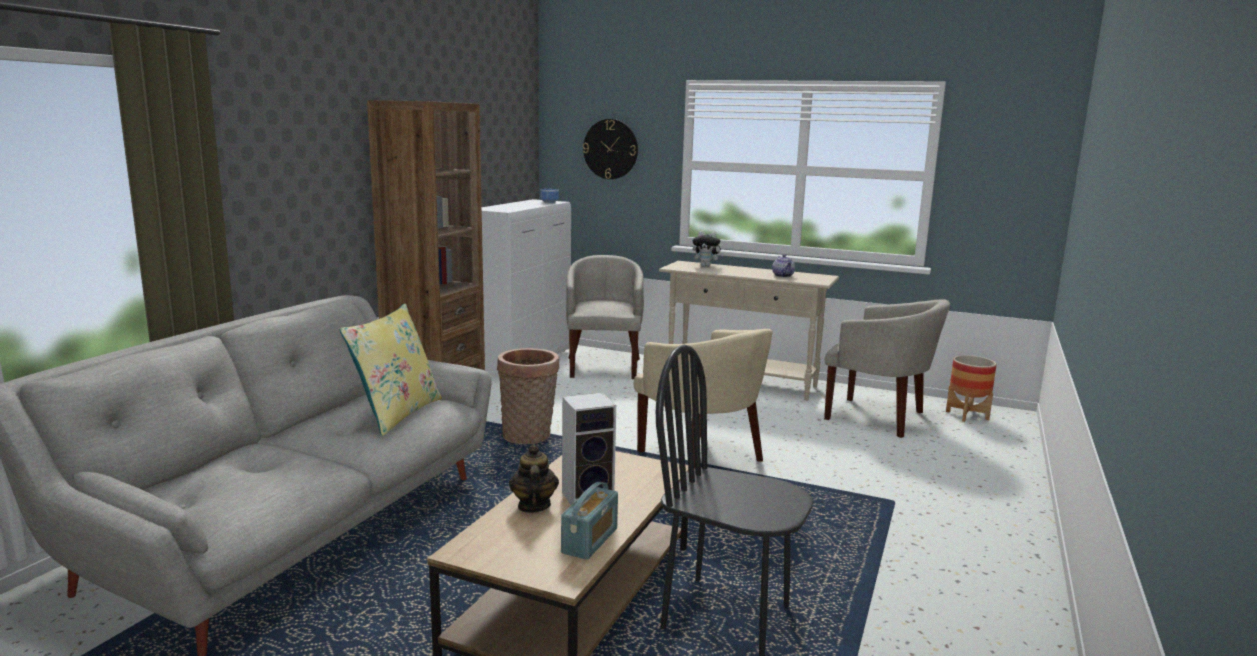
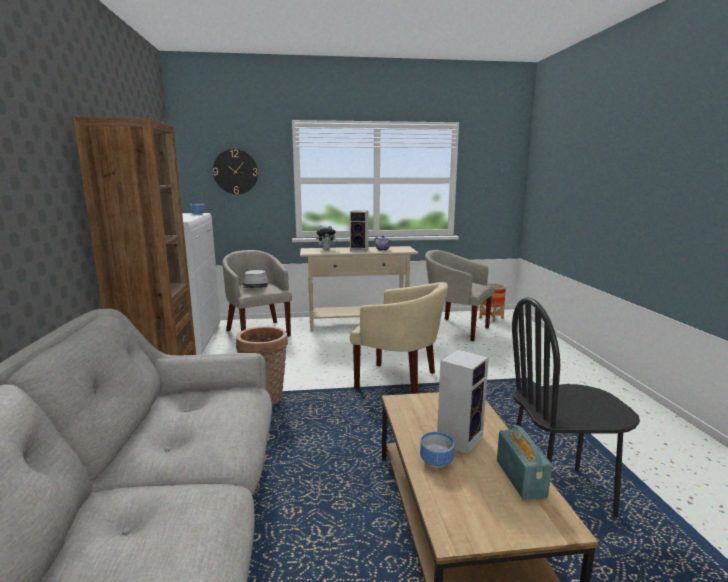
camera: 30 degrees left, 0 degrees up
yellow pillow [340,304,442,436] -> none
teapot [509,444,559,513] -> bowl [420,432,454,468]
beige armchair [824,299,950,438] -> beige armchair turned 150 degrees counterclockwise [425,250,495,341]
none -> grey hat [243,270,269,288]
none -> speaker [350,211,369,252]

